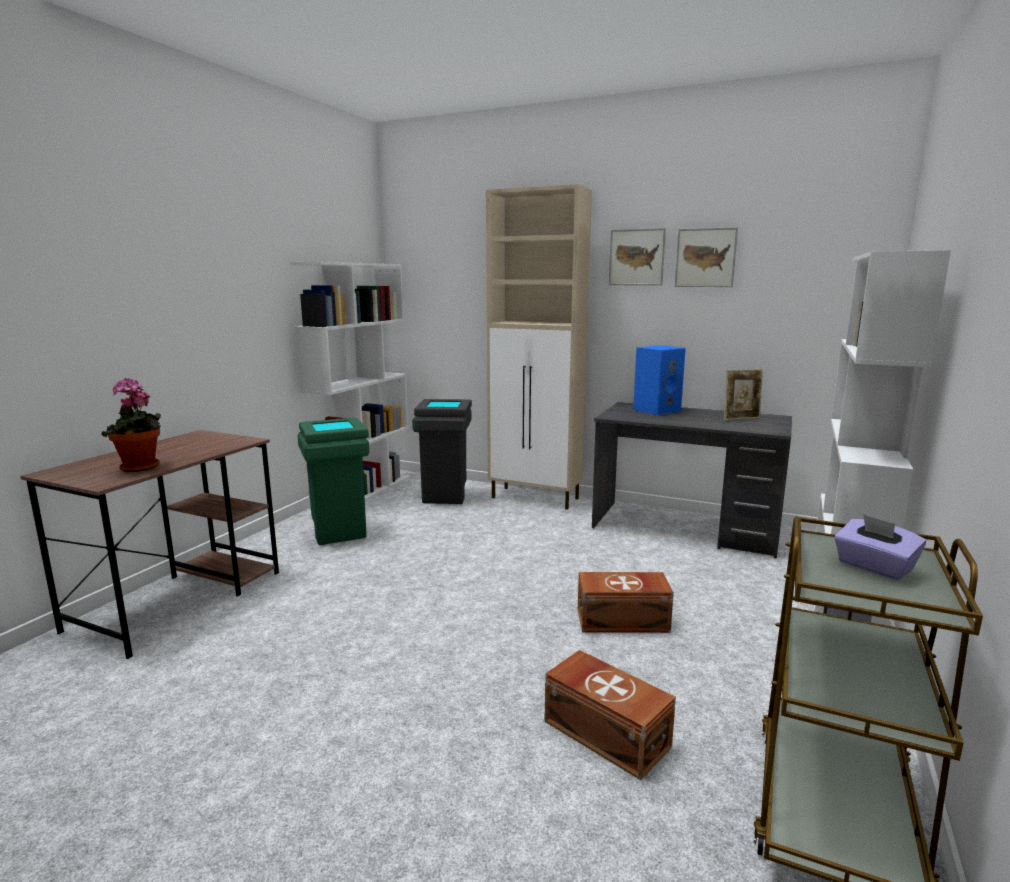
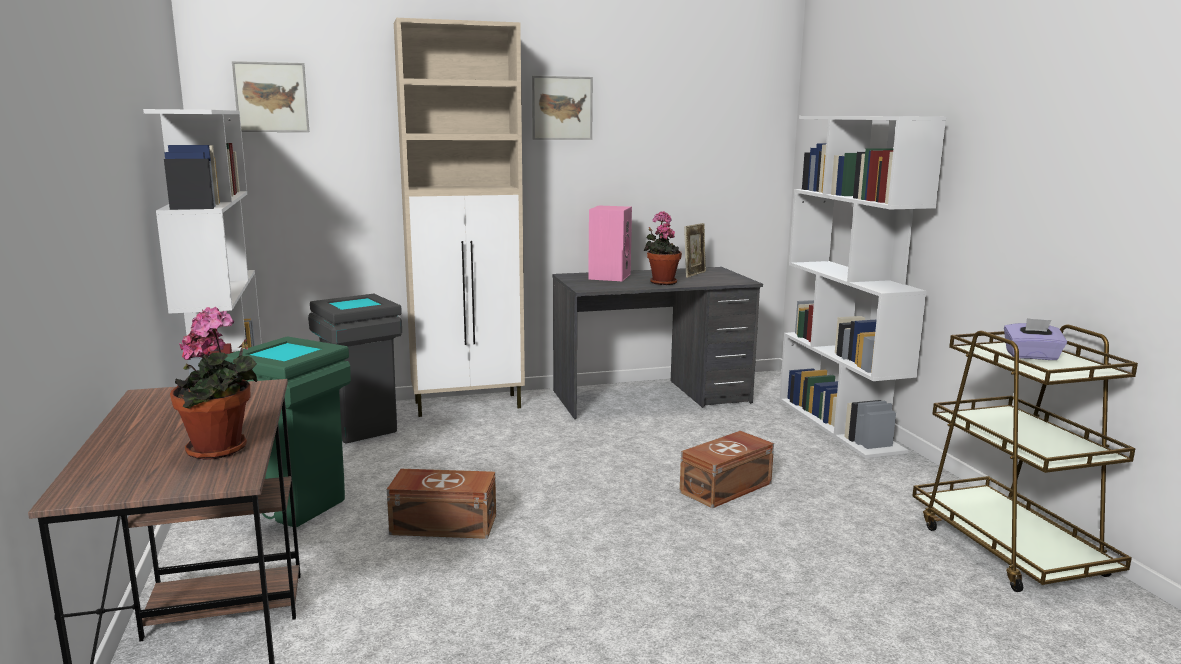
camera: 40 degrees left, 0 degrees up
brown storage box [544,650,676,780] -> brown storage box moved to [387,469,496,539]
blue speaker [633,345,686,415] -> pink speaker [588,206,632,281]
picture [675,227,738,287] -> picture moved to [232,61,309,132]
none -> potted plant [644,211,682,285]

